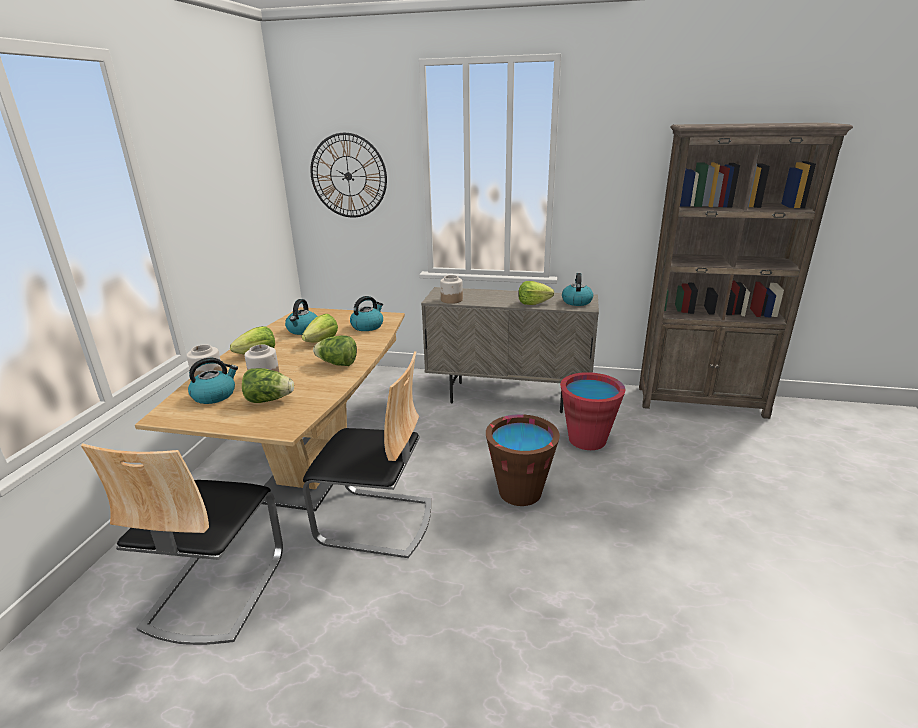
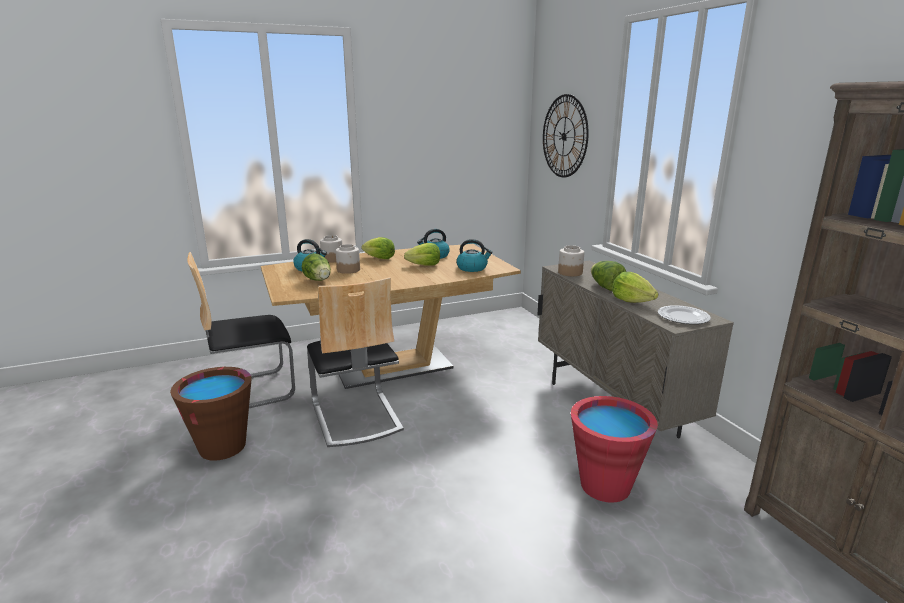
camera: 55 degrees right, 5 degrees down
lettuce [313,335,357,366] -> lettuce moved to [591,261,626,291]
brown bucket [486,414,560,506] -> brown bucket moved to [170,367,252,461]
kettle [562,273,593,306] -> plate [658,305,711,324]

